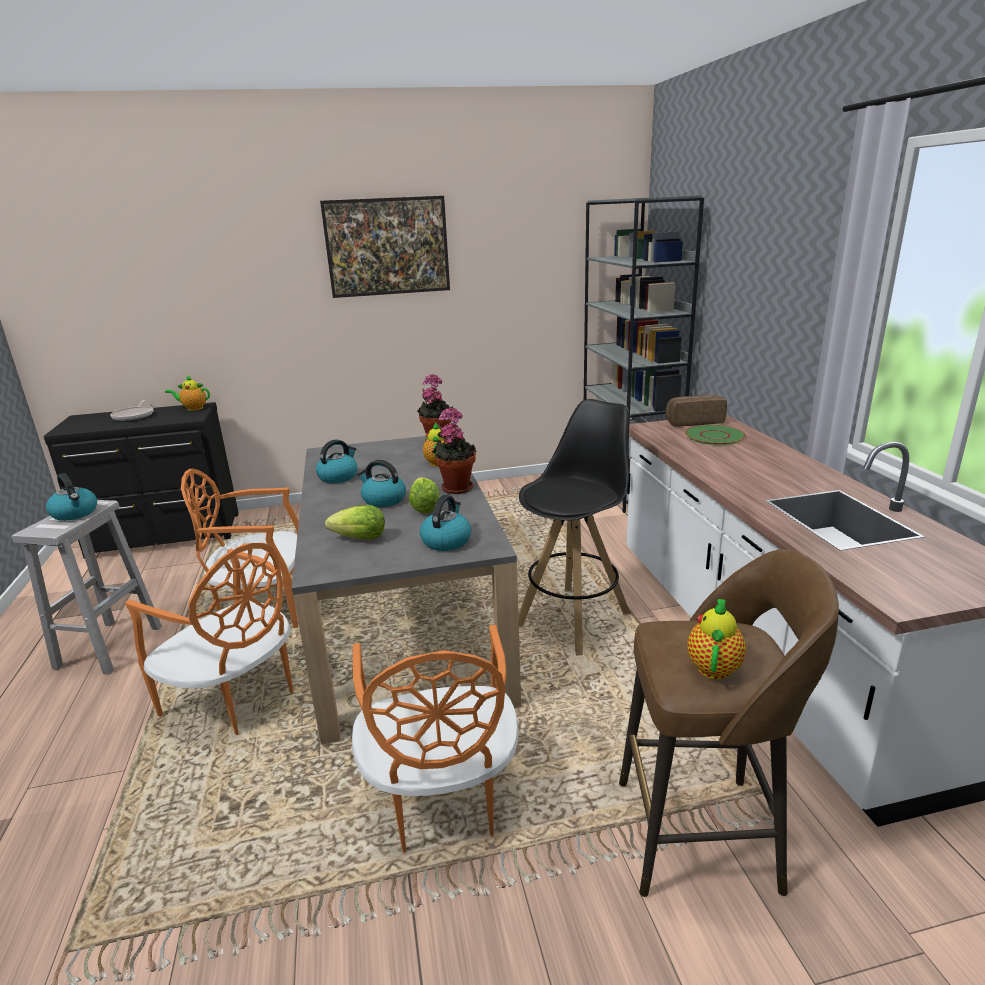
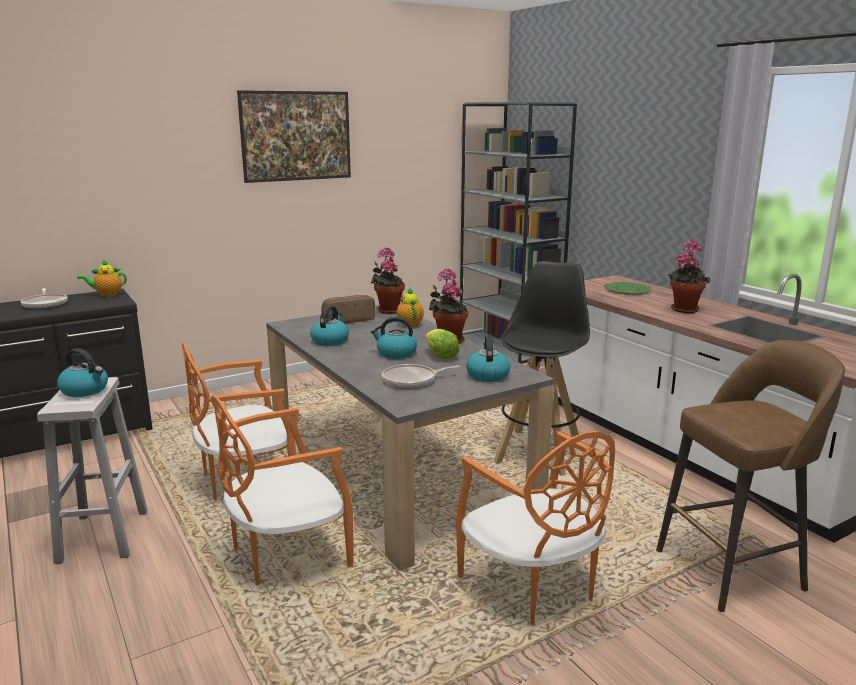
camera: 20 degrees left, 5 degrees down
orange chair [125,543,293,735] -> orange chair turned 135 degrees clockwise [210,395,353,586]
lettuce [325,505,385,539] -> frying pan [382,364,460,388]
bread [665,395,727,427] -> bread moved to [321,295,375,324]
teapot [687,599,746,680] -> none
none -> potted plant [668,240,710,313]

